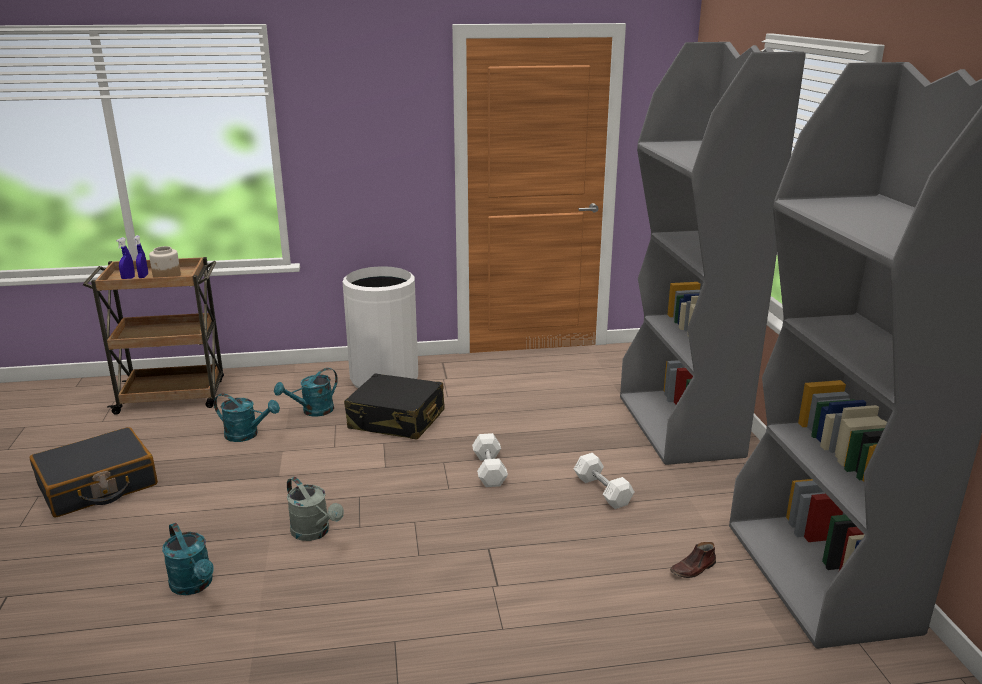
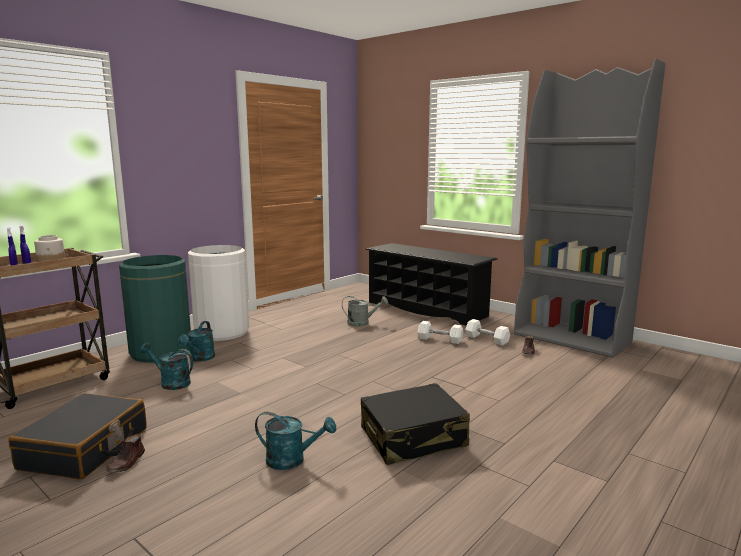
camera: 40 degrees left, 10 degrees down
turquoise watering can [214,393,280,442] -> turquoise watering can turned 135 degrees counterclockwise [140,343,193,390]
grey watering can [287,477,344,541] -> grey watering can moved to [342,296,388,327]
black suitcase [344,373,445,440] -> black suitcase moved to [361,383,470,465]
white dumbbell [472,433,508,487] -> white dumbbell moved to [466,319,510,346]
grey bookcase [620,42,806,465] -> black shoe rack [366,243,498,326]
none -> brown shoe [106,434,145,472]
none -> green trash can [119,255,191,362]

